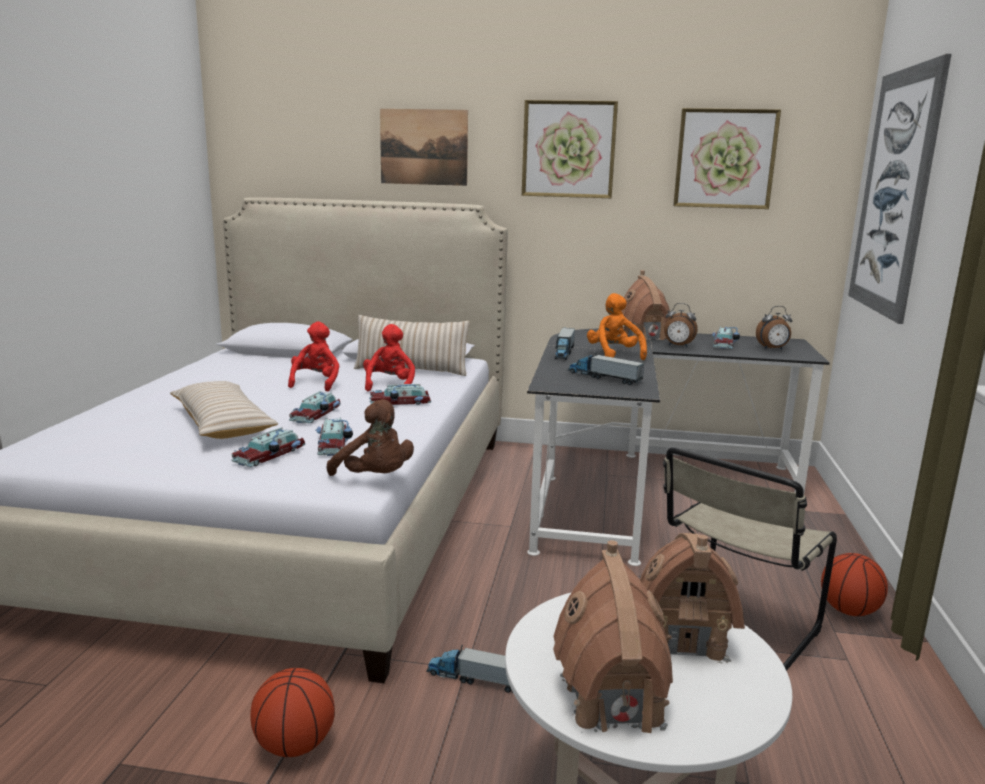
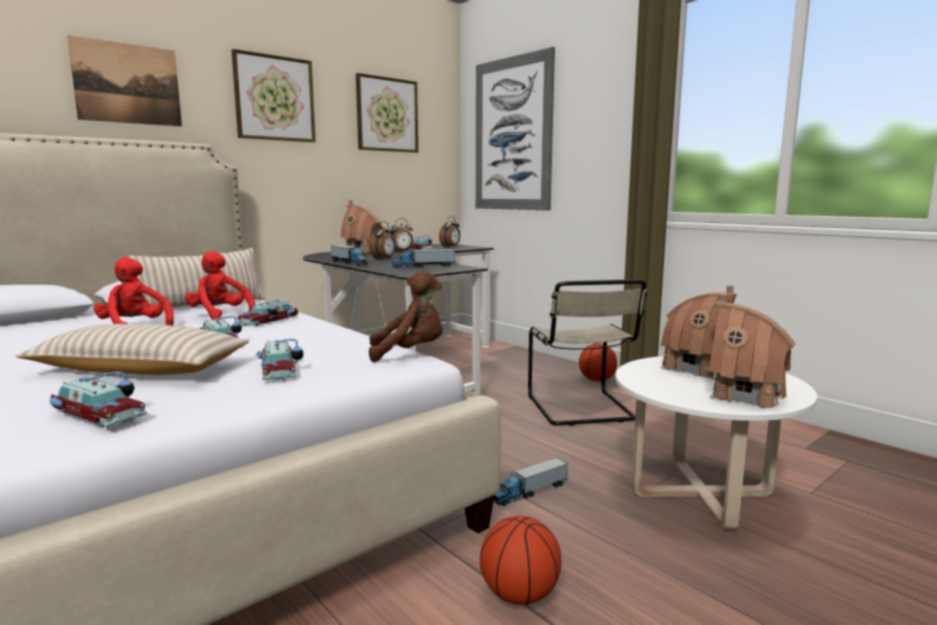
camera: 50 degrees left, 5 degrees down
toy car [316,418,353,456] -> toy car moved to [48,371,147,427]
orange plush toy [587,293,647,360] -> alarm clock [369,221,396,260]

